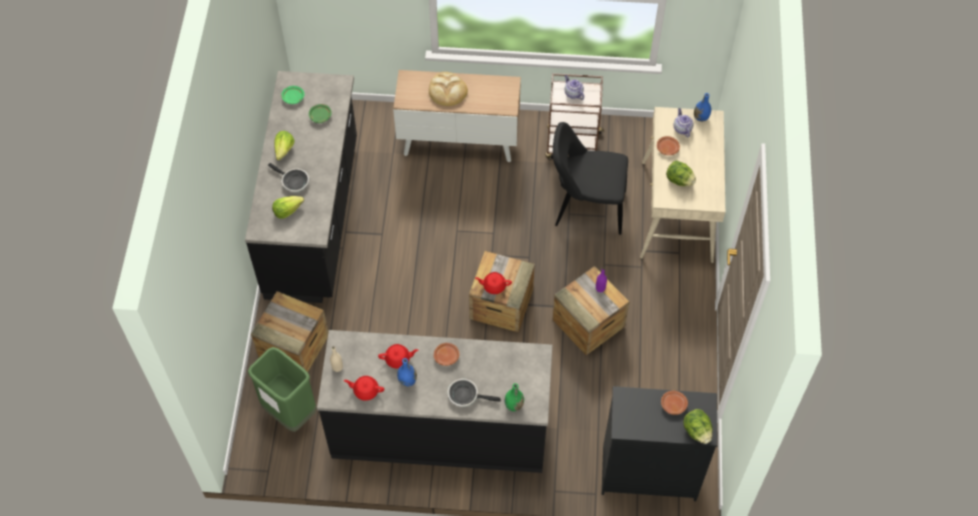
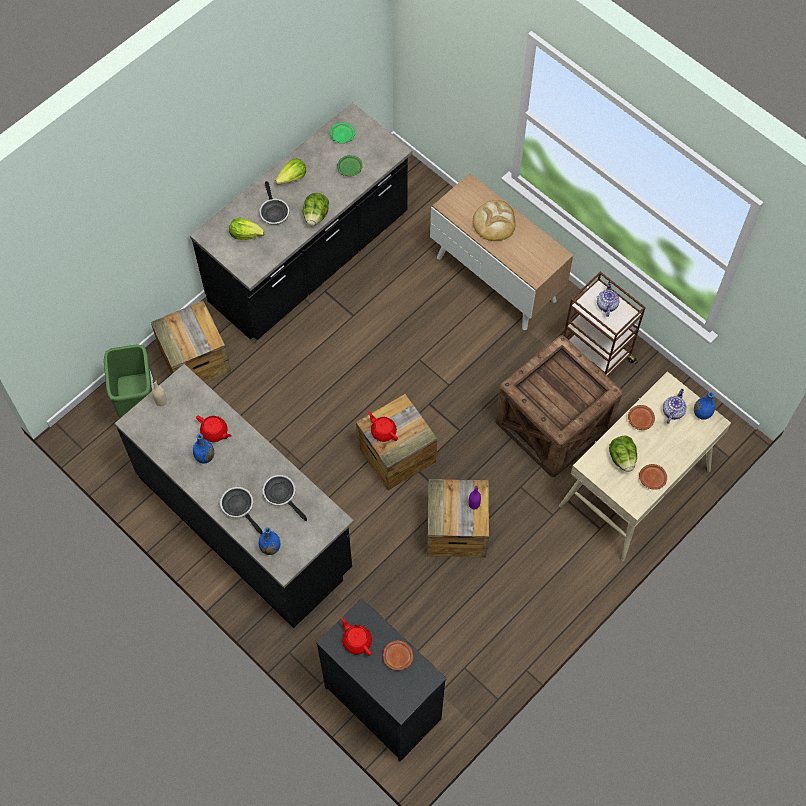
camera: 40 degrees right, 5 degrees up
red teapot [344,376,384,401] -> red teapot moved to [341,617,372,656]
brown plate [434,343,460,366] -> brown plate moved to [639,464,667,490]
green vase [505,383,524,412] -> blue vase [259,527,280,555]
black chair [553,122,628,235] -> crate [495,335,622,477]
lettuce [683,409,713,444] -> lettuce moved to [303,193,329,226]
none -> frying pan [263,475,307,521]

